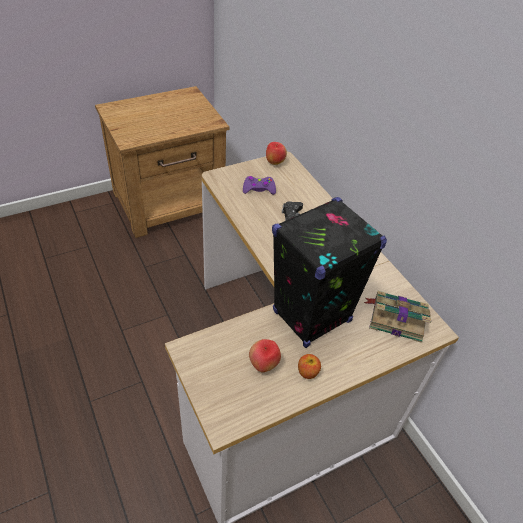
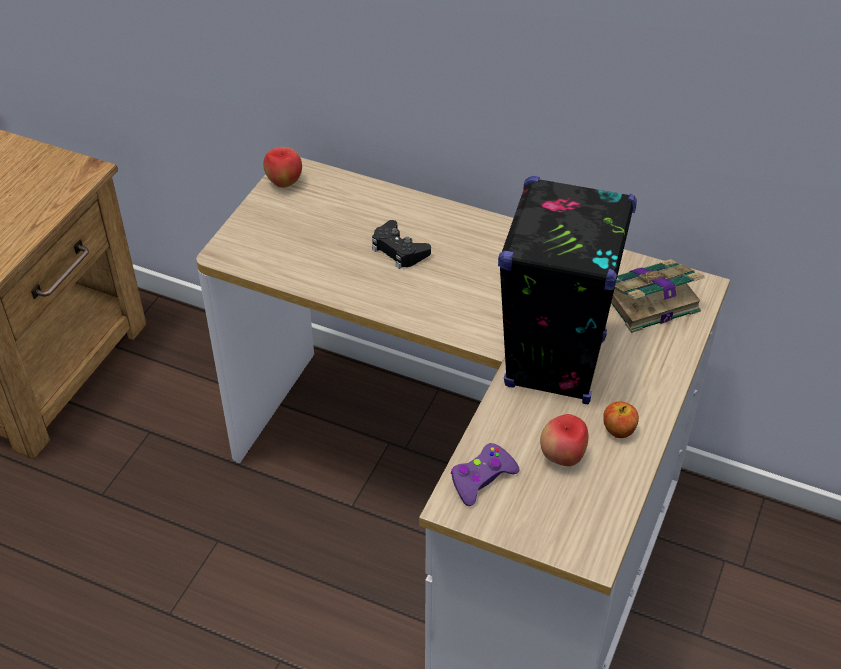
camera: 35 degrees left, 0 degrees up
purple game controller [243,176,276,195] -> purple game controller moved to [451,443,519,506]

